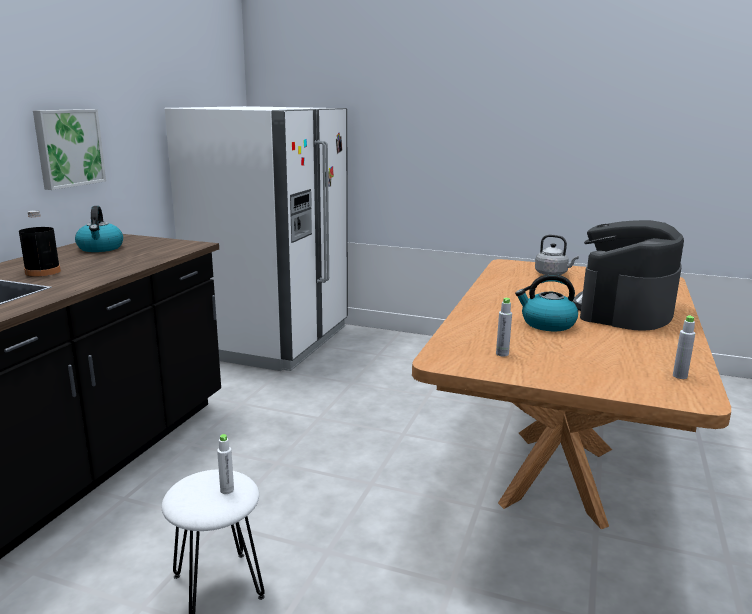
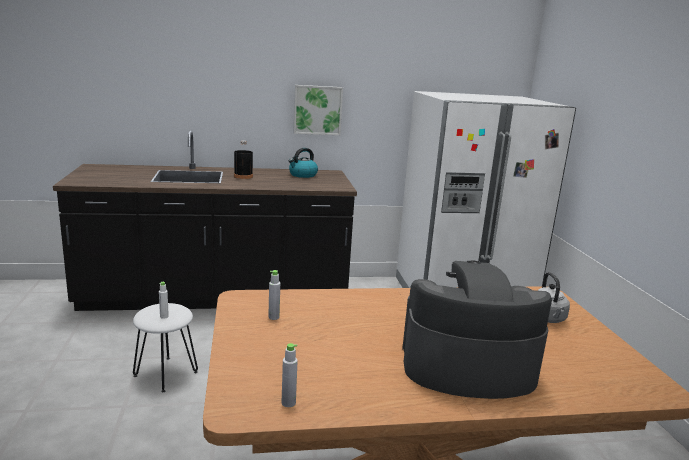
camera: 60 degrees right, 0 degrees up
kettle [515,274,578,331] -> none

